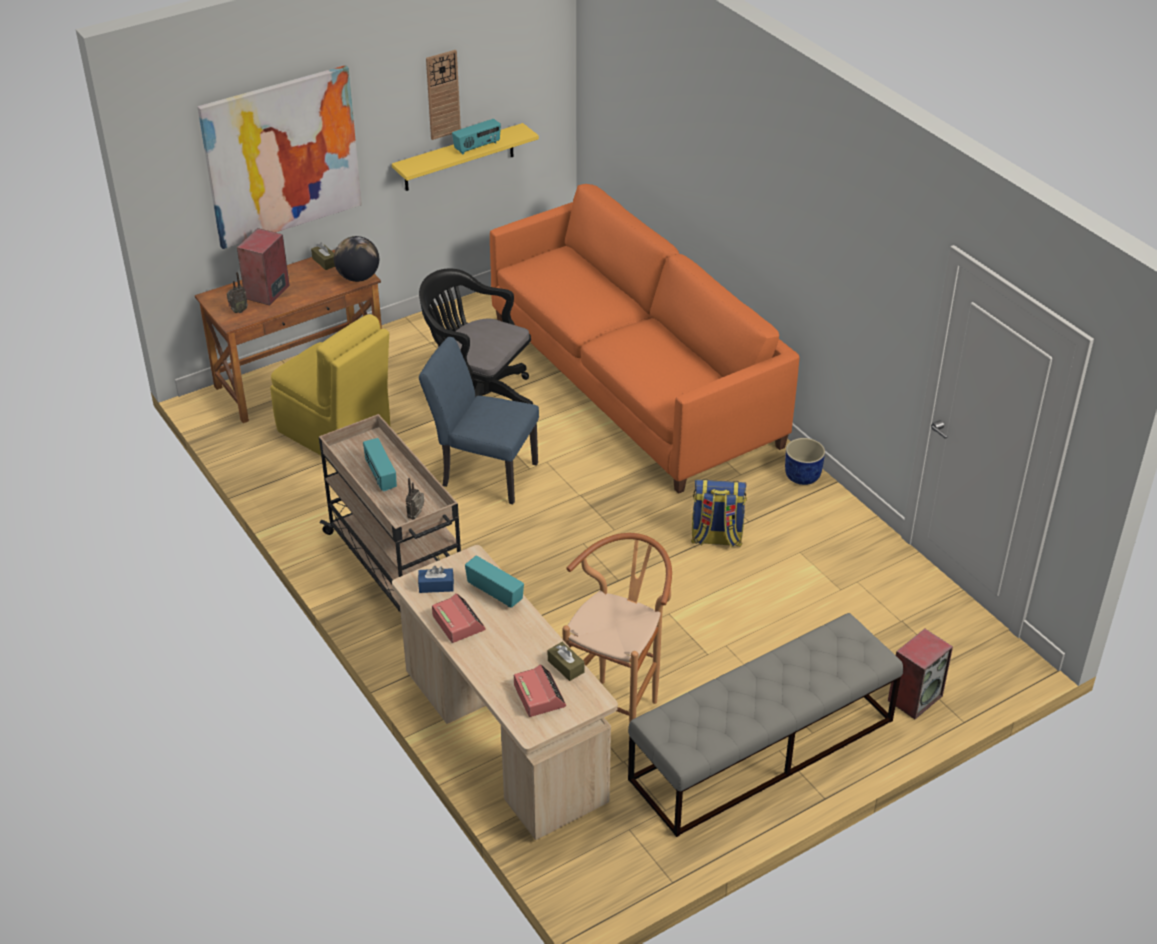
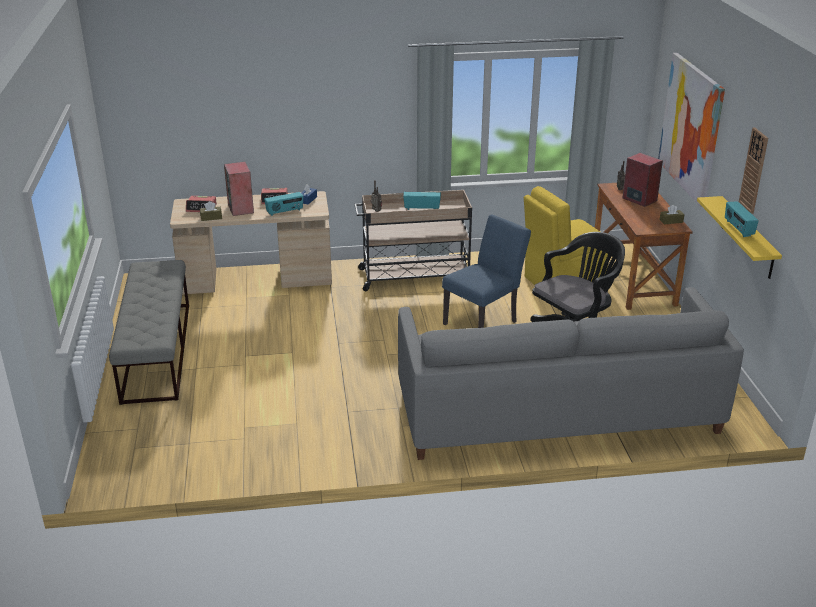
camera: 115 degrees right, 10 degrees down
globe [334,236,379,282] -> none
orange sofa [490,184,800,494] -> grey sofa [398,287,744,460]
brown stool [563,533,672,723] -> none
backpack [691,479,747,548] -> none
blue planter [785,438,825,485] -> none
speaker [888,629,953,719] -> speaker moved to [224,162,254,216]

